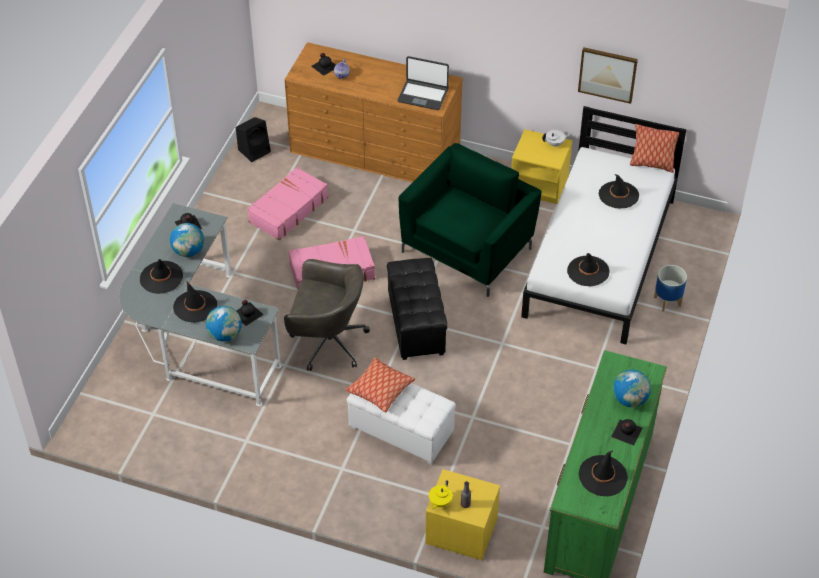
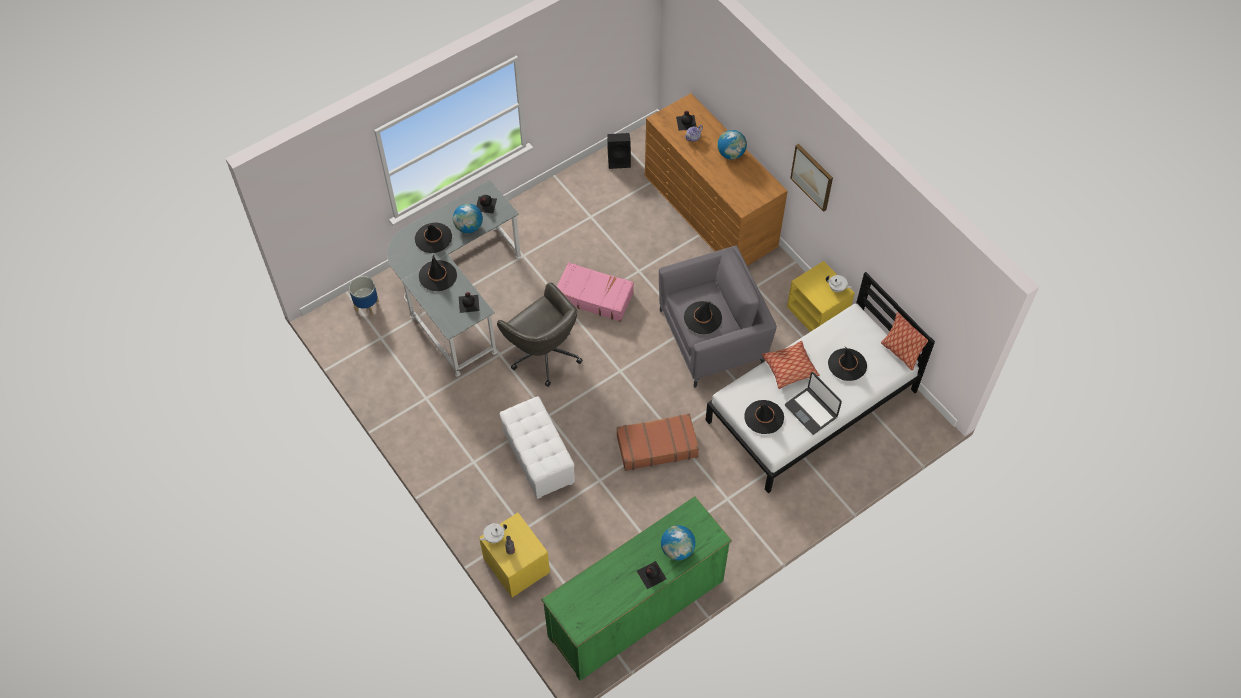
camera: 35 degrees right, 10 degrees up
globe [206,306,242,342] -> globe moved to [717,130,747,160]
pink suitcase [247,167,328,240] -> none
pillow [346,357,415,412] -> pillow moved to [762,341,820,389]
black ottoman [387,258,447,360] -> none
laptop [398,56,449,110] -> laptop moved to [785,372,842,435]
green armchair [399,143,542,297] -> grey armchair [659,246,777,388]
yellow teapot [429,480,452,509] -> white teapot [479,523,507,543]
picture [578,47,638,104] -> picture moved to [790,144,833,212]
black hat [579,450,628,496] -> black hat moved to [684,301,722,334]
planter [654,265,687,312] -> planter moved to [349,276,379,316]
none -> brown suitcase [617,413,699,471]

